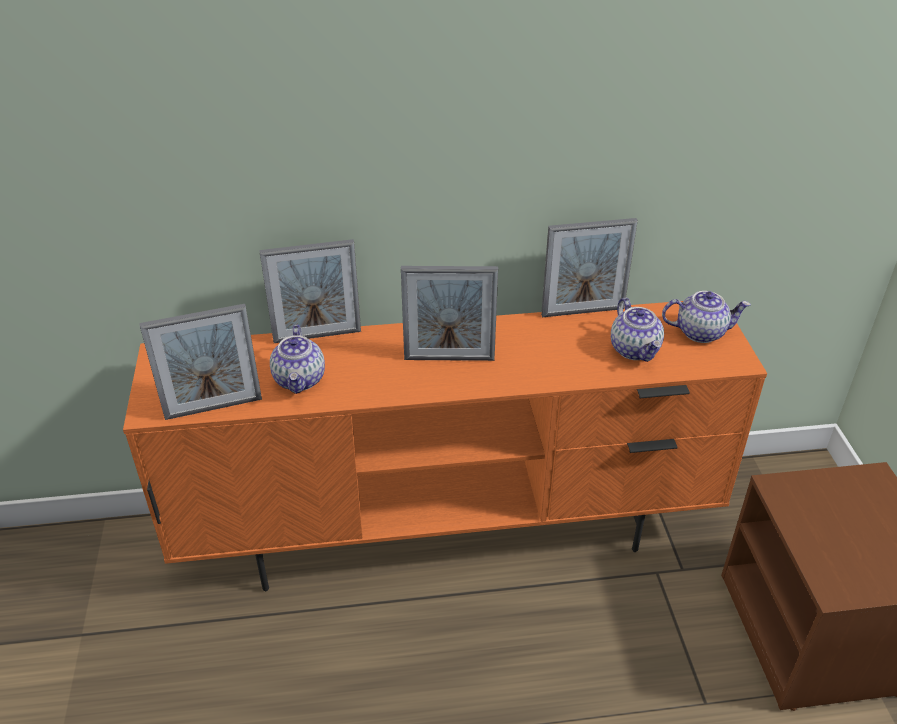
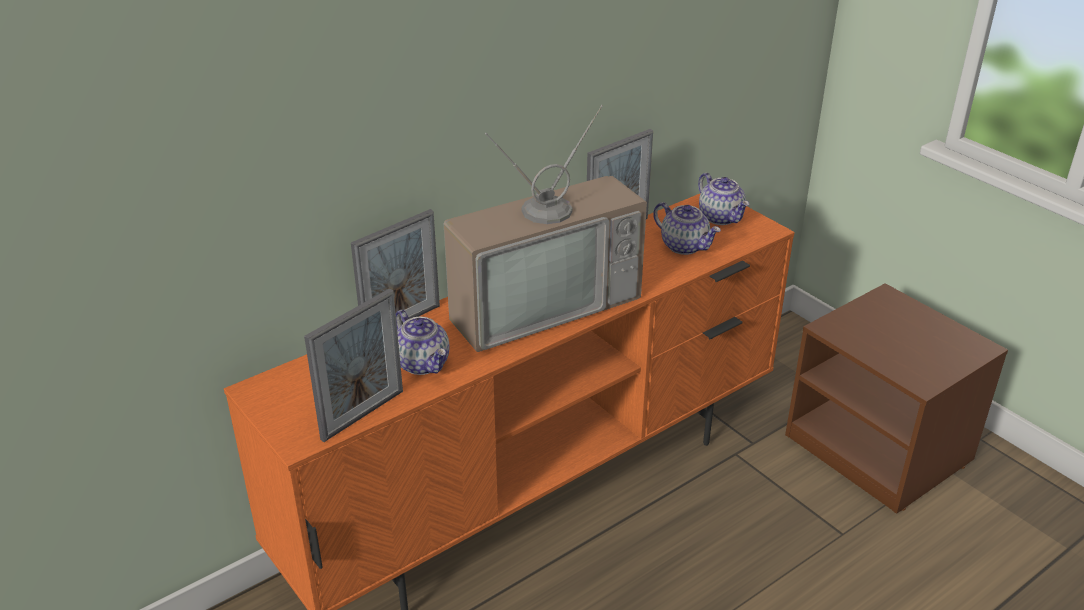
camera: 30 degrees left, 5 degrees down
picture frame [401,266,498,361] -> television [444,105,647,352]
teapot [662,291,751,343] -> teapot turned 90 degrees clockwise [698,173,749,225]

